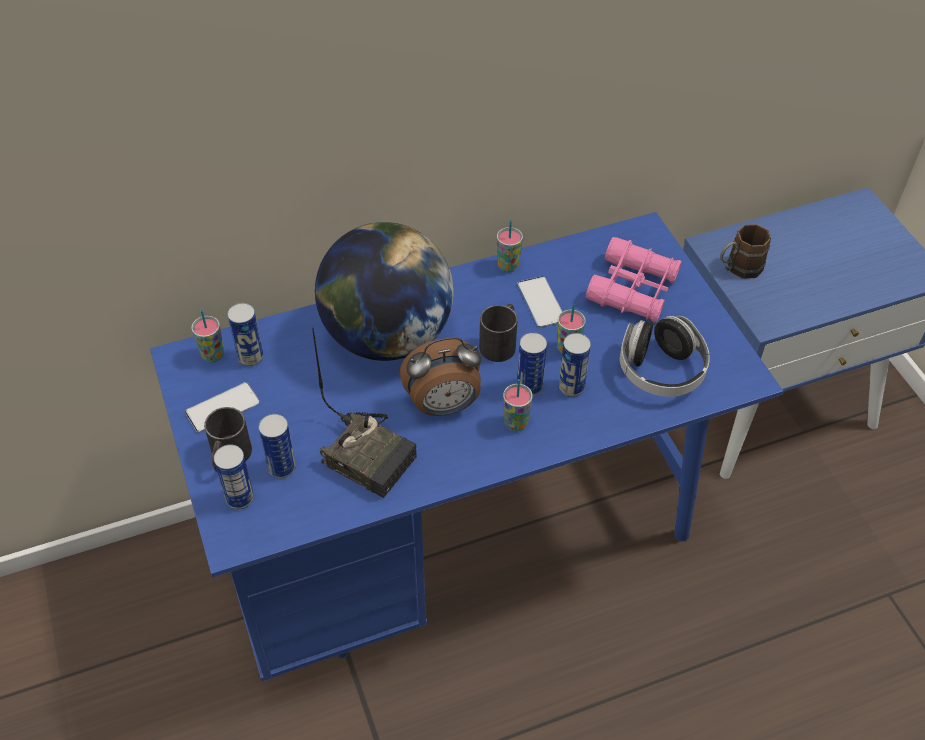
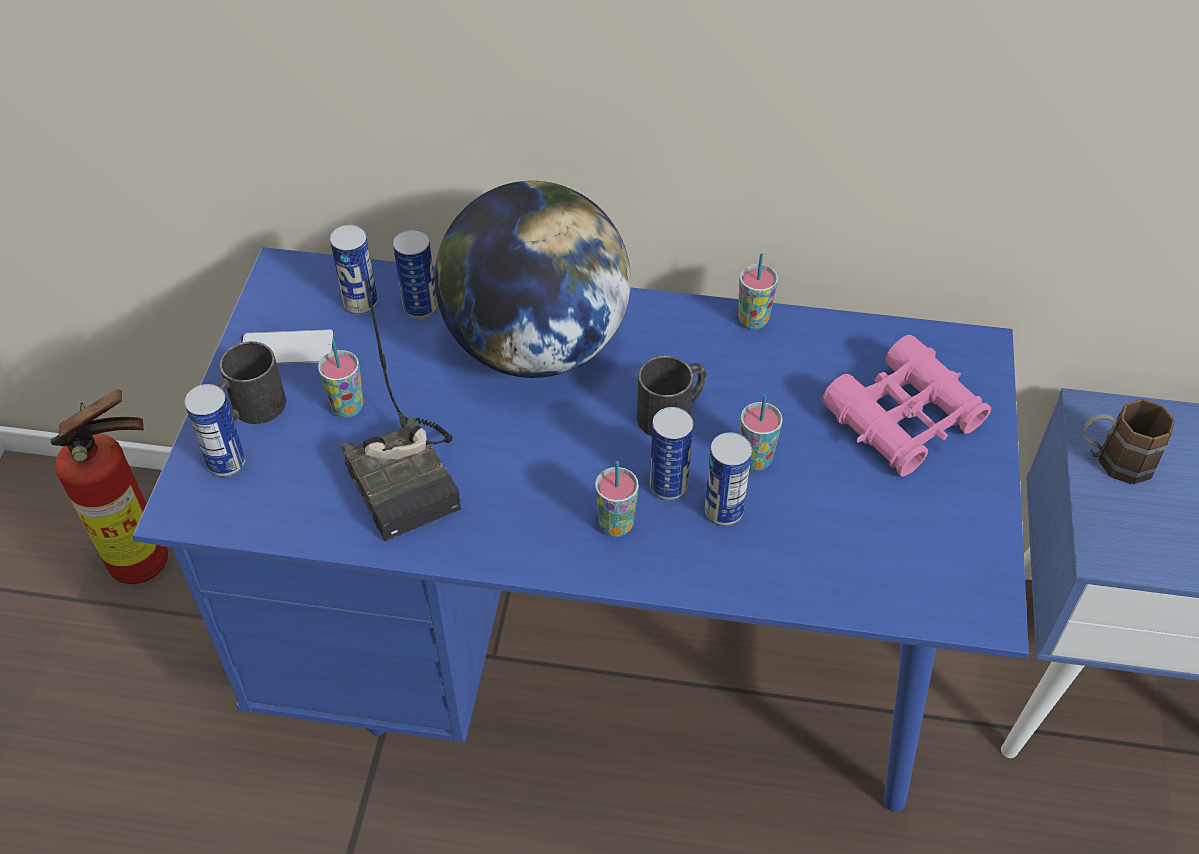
camera: 30 degrees right, 0 degrees up
cup [191,310,224,363] -> cup moved to [318,341,363,418]
can [258,414,296,479] -> can moved to [393,229,438,319]
alarm clock [400,337,482,416] -> none
phone [518,276,563,328] -> none
headphones [619,316,710,397] -> none
none -> fire extinguisher [51,389,168,584]

